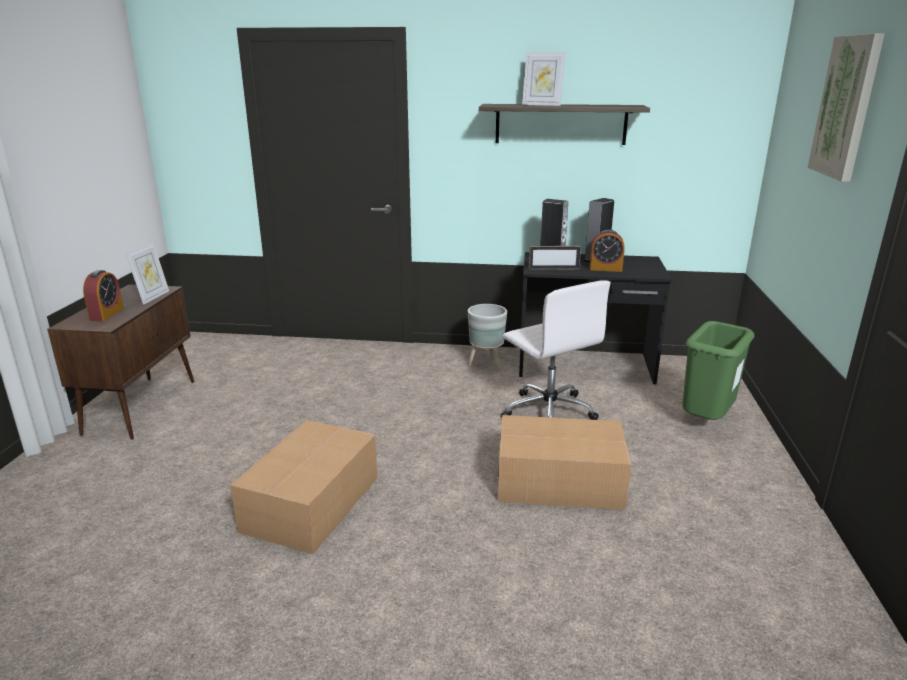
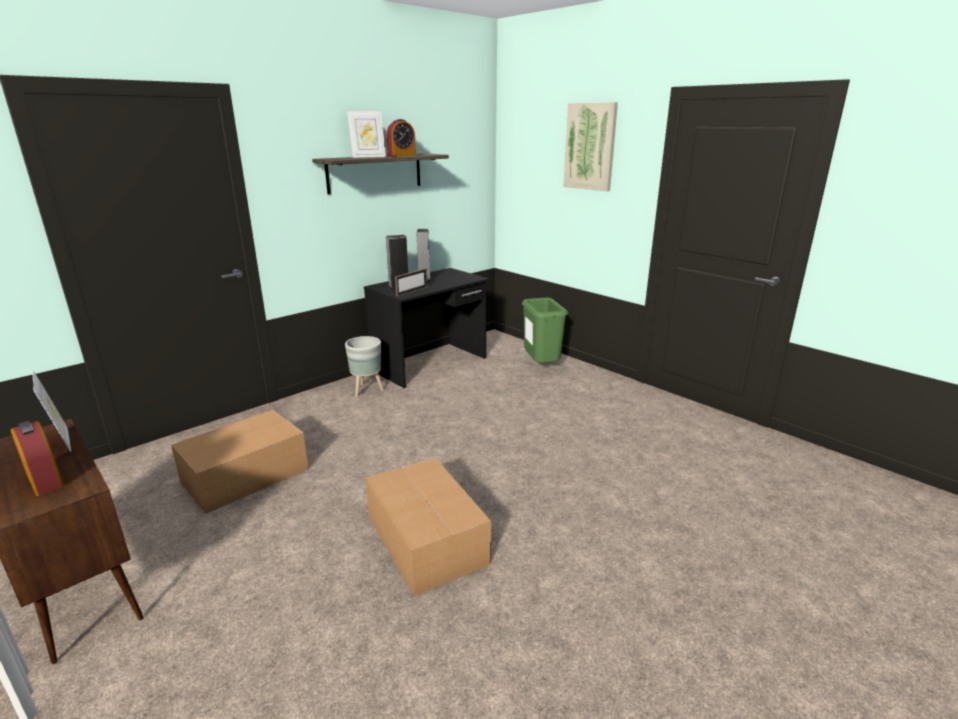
camera: 50 degrees left, 0 degrees up
cardboard box [498,415,631,510] -> cardboard box moved to [171,410,308,514]
white office chair [501,280,611,420] -> none
alarm clock [590,230,625,272] -> alarm clock moved to [386,119,416,157]

